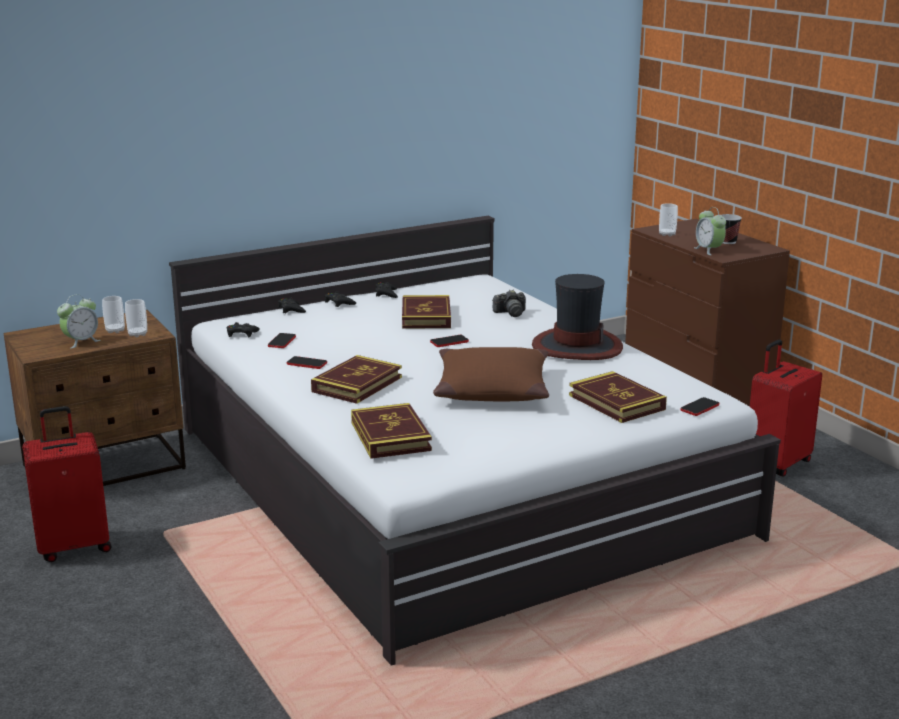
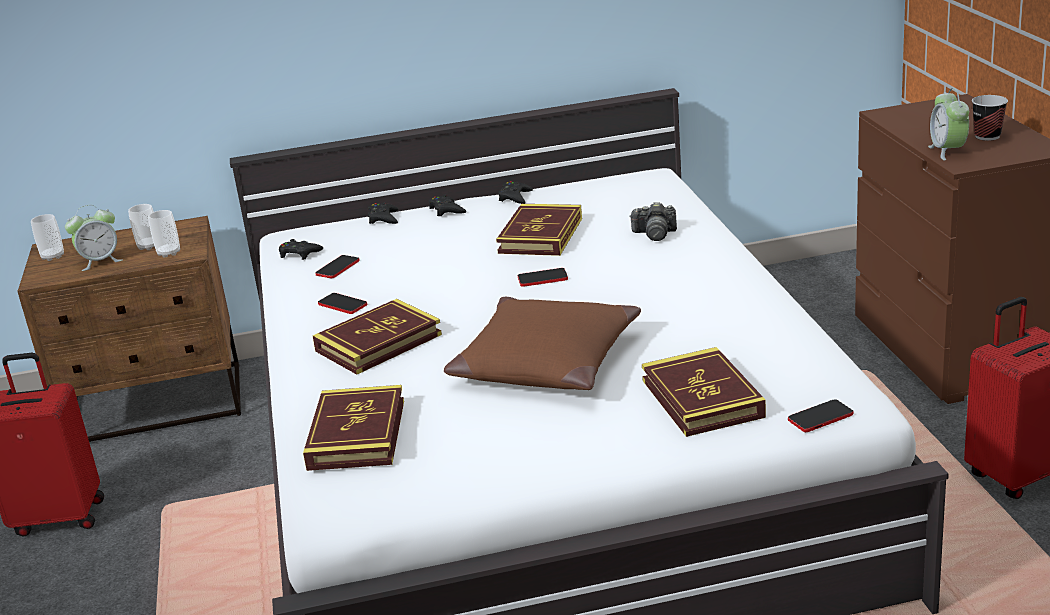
camera: 20 degrees right, 5 degrees up
hat [532,274,623,360] -> none
cup [659,203,678,237] -> cup moved to [31,214,64,261]

